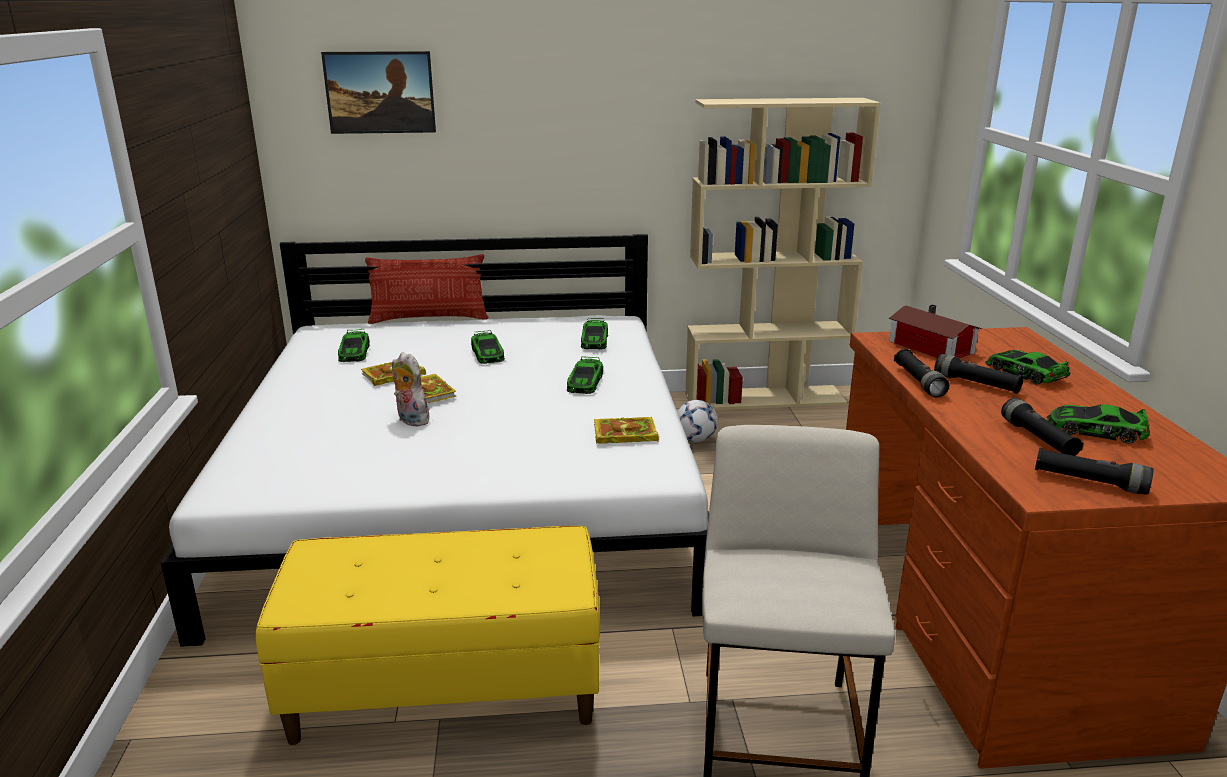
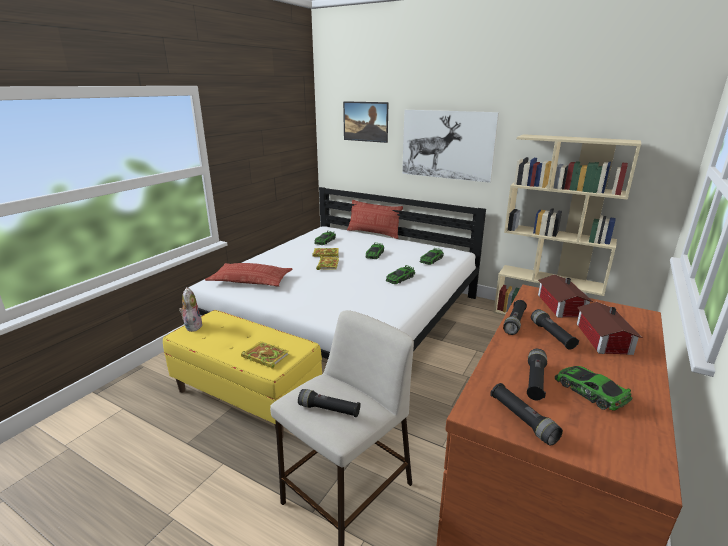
camera: 35 degrees right, 0 degrees up
plush toy [392,352,433,426] -> plush toy moved to [179,287,203,332]
book [594,417,659,444] -> book moved to [241,341,289,369]
football [677,400,718,442] -> none
toy car [985,350,1070,385] -> toy house [577,302,642,355]
none -> pillow [205,263,293,286]
none -> black flashlight [298,389,361,417]
none -> picture [402,110,499,183]

